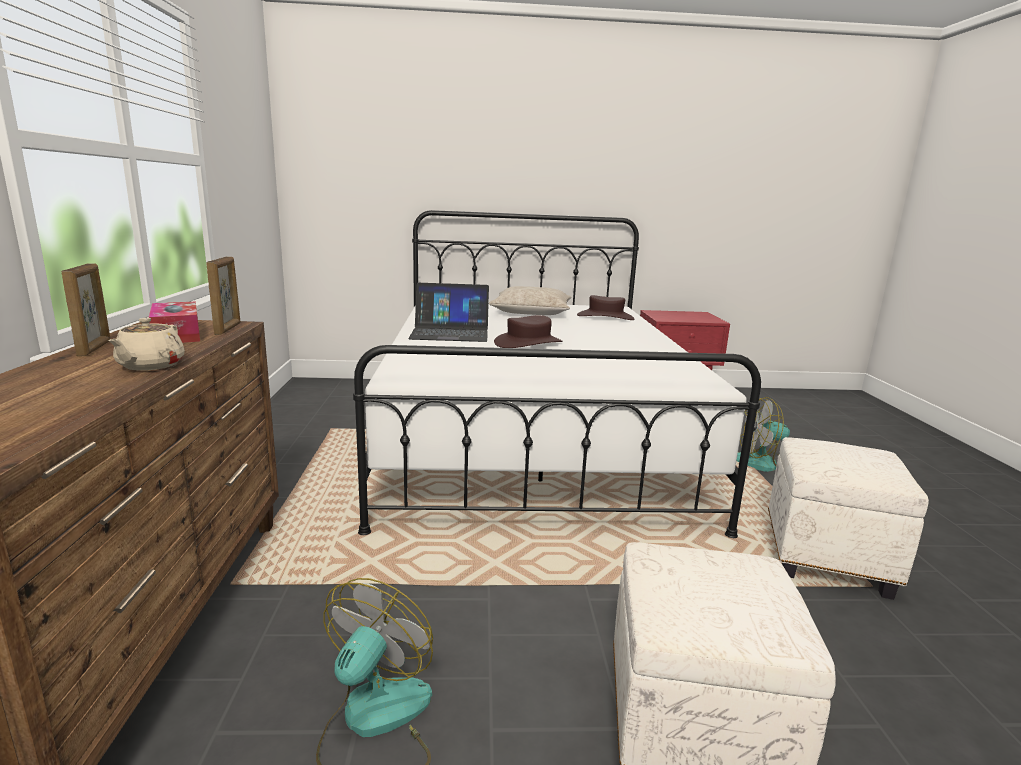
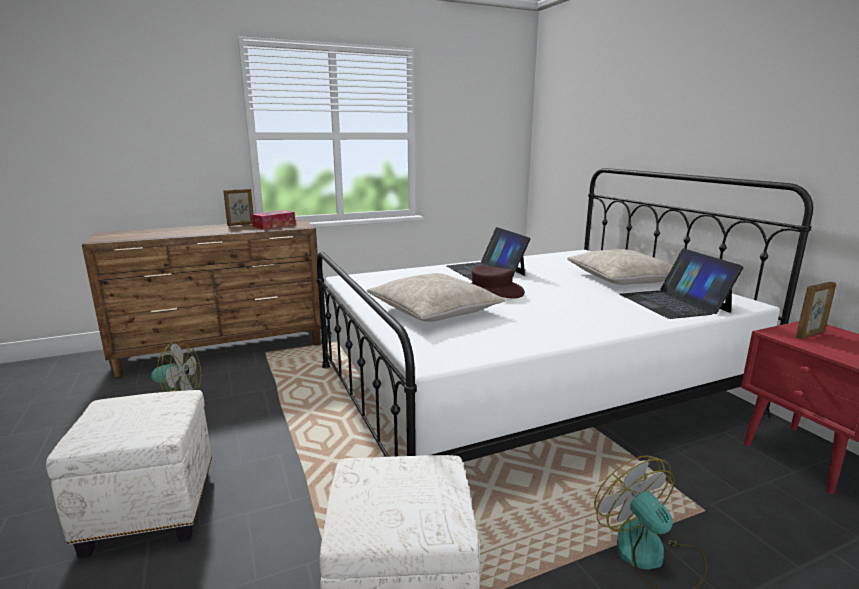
camera: 70 degrees right, 0 degrees up
beige teapot [108,318,185,371] -> none
picture frame [206,257,240,335] -> picture frame moved to [796,282,836,339]
brown hat [577,295,634,320] -> laptop [619,248,744,319]
none -> beige pillow [367,273,506,322]

